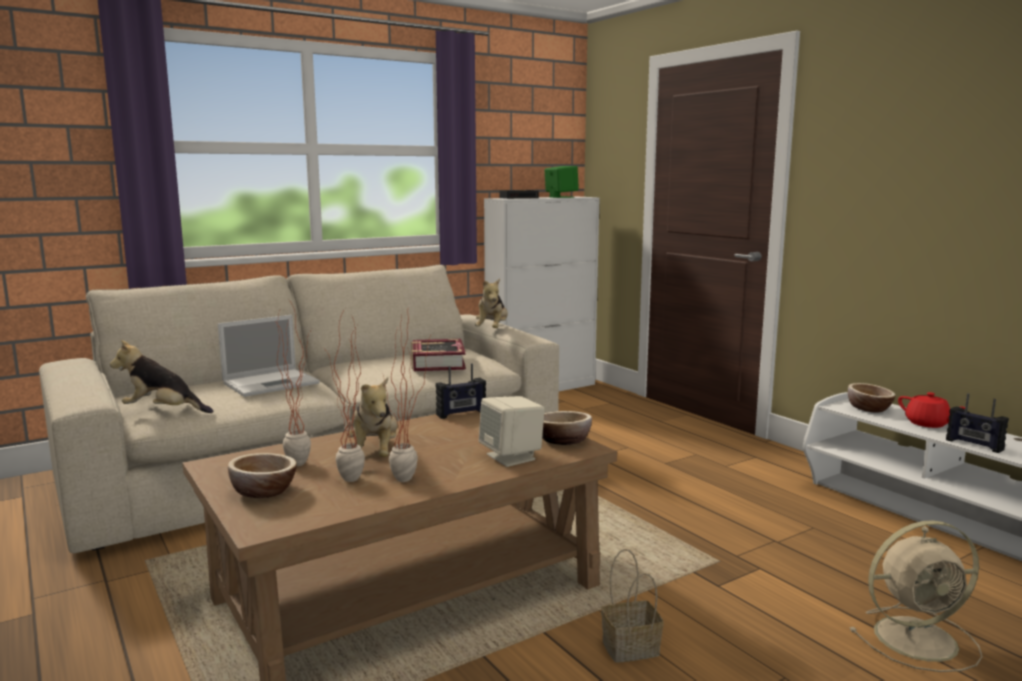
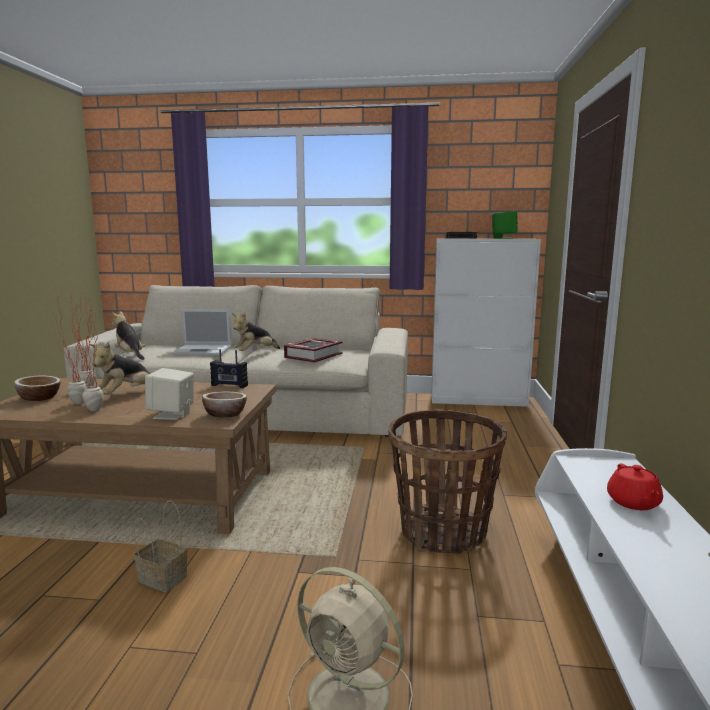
camera: 40 degrees right, 0 degrees up
plush toy [475,278,508,328] -> plush toy moved to [232,312,280,351]
bowl [848,383,896,413] -> none
radio [946,393,1009,453] -> none
none -> basket [388,410,507,554]

